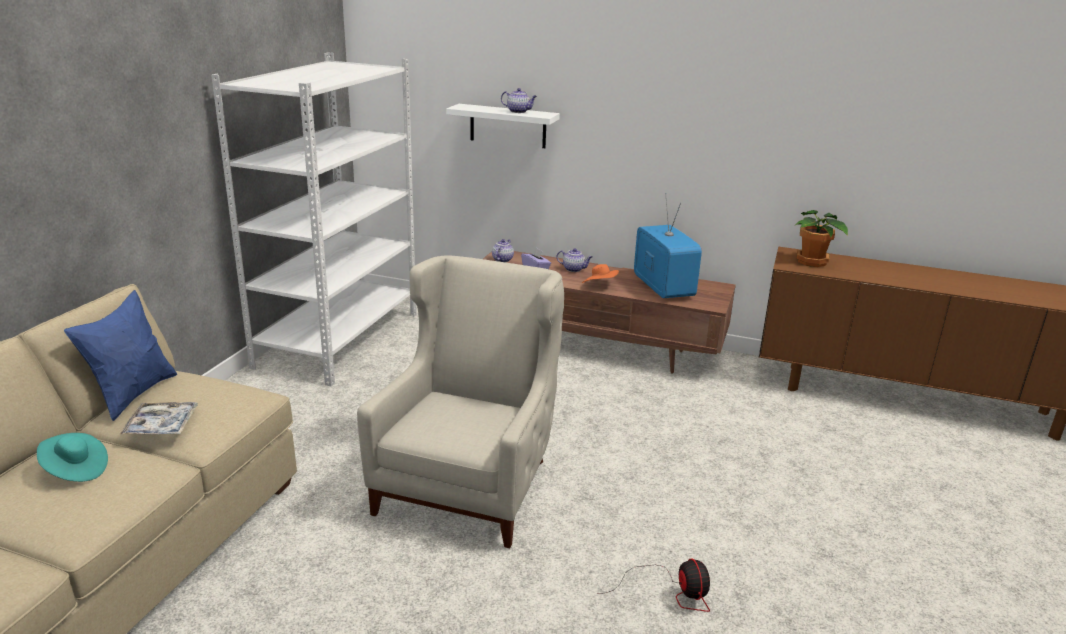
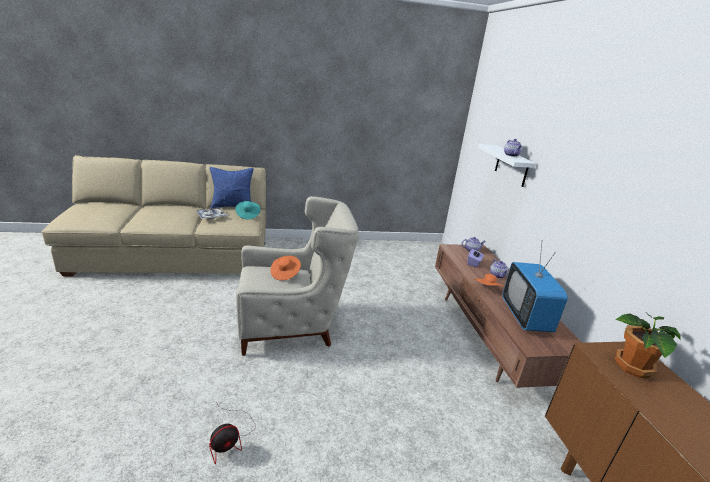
camera: 60 degrees right, 0 degrees up
turquoise hat [37,433,108,482] -> turquoise hat moved to [235,201,260,219]
white bookcase [211,52,416,386] -> none
television [634,193,702,298] -> television turned 135 degrees clockwise [503,240,568,332]
none -> orange hat [270,256,301,281]

